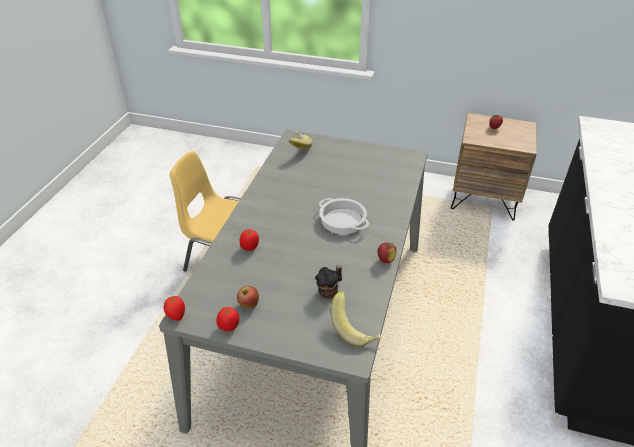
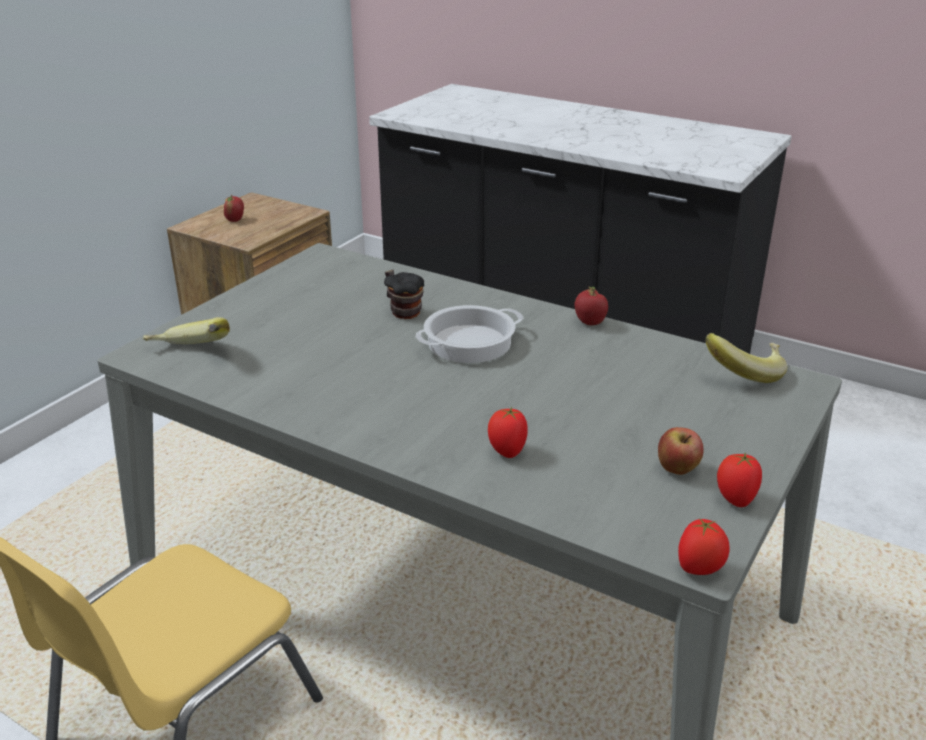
camera: 75 degrees left, 10 degrees down
mug [315,265,342,298] -> mug moved to [384,270,424,319]

